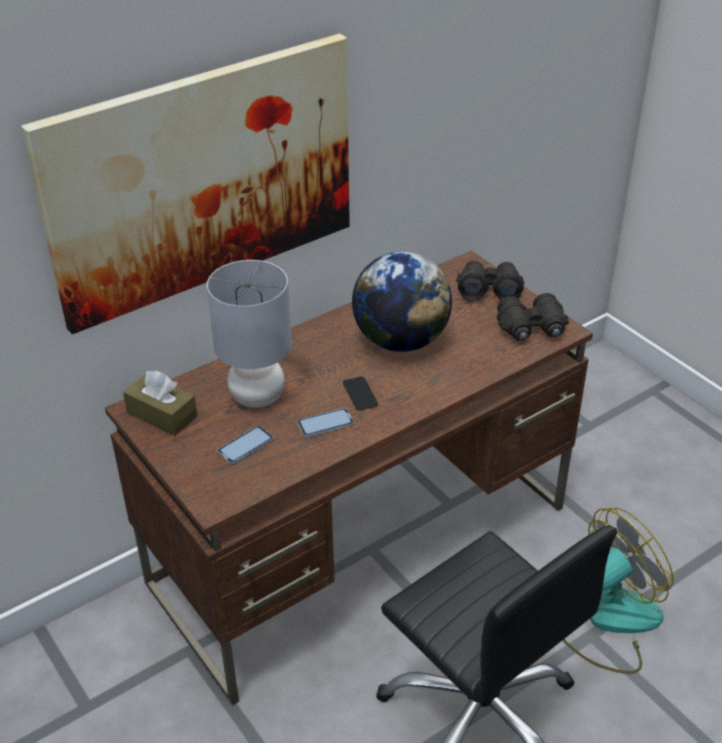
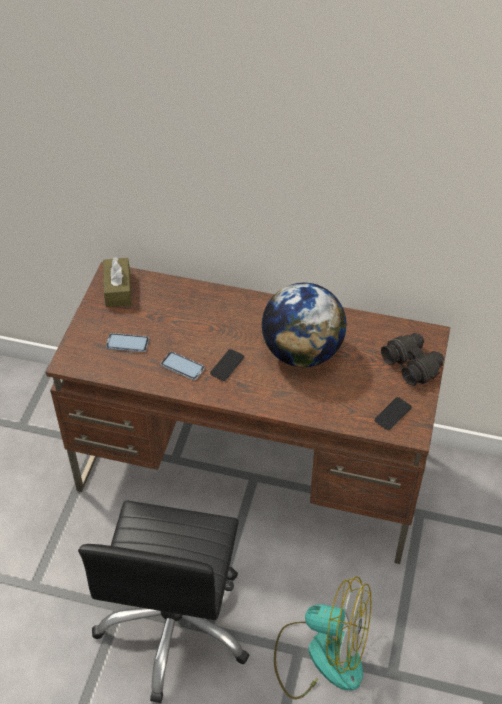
camera: 50 degrees right, 10 degrees up
picture [21,34,350,334] -> none
grey table lamp [207,260,292,408] -> none
black binoculars [497,293,569,341] -> phone [374,397,412,430]

